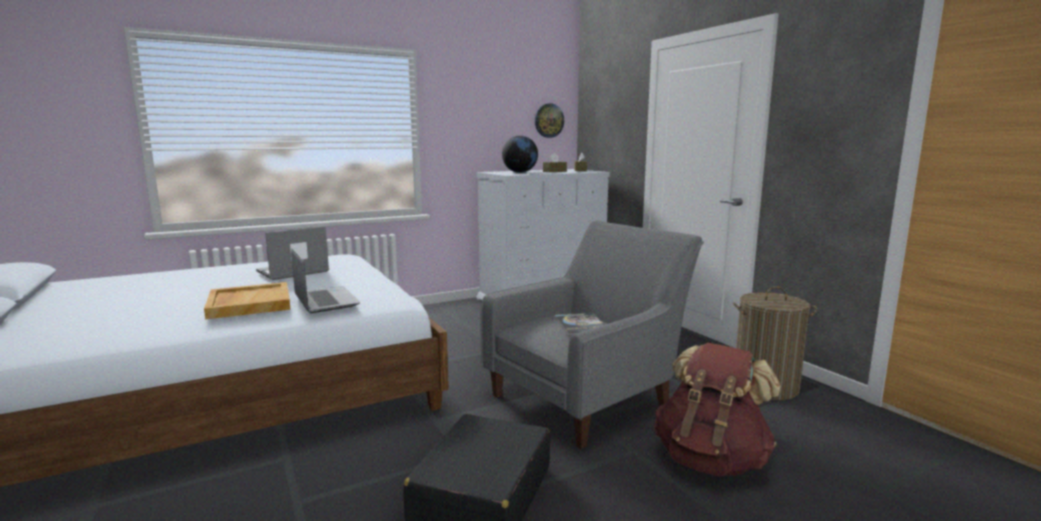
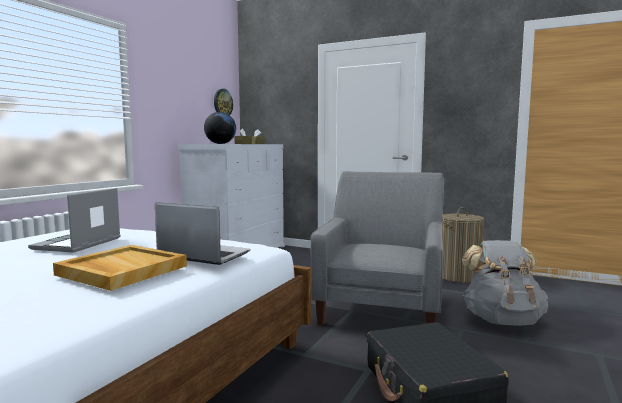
camera: 35 degrees left, 5 degrees down
book [554,313,605,336] -> none
brown backpack [654,343,780,477] -> grey backpack [462,240,548,326]

